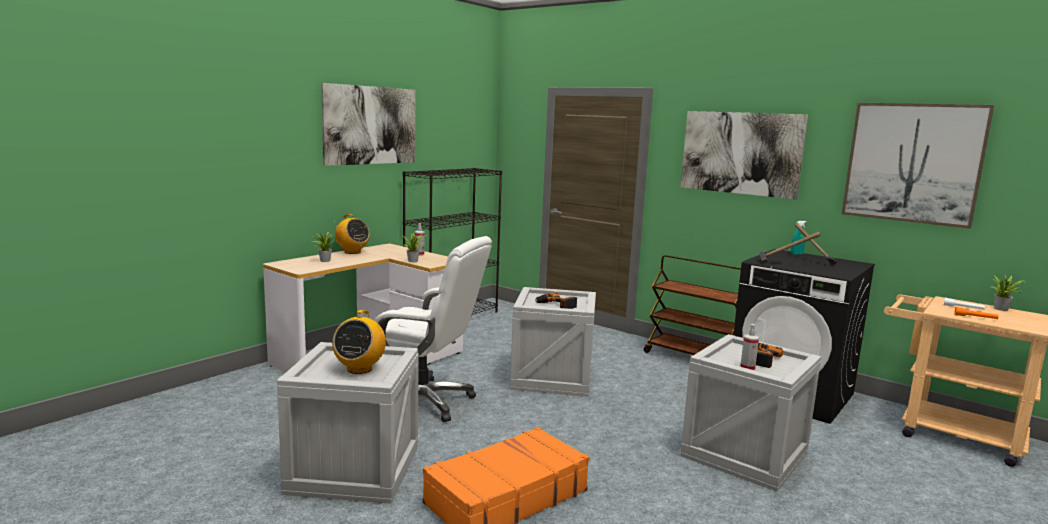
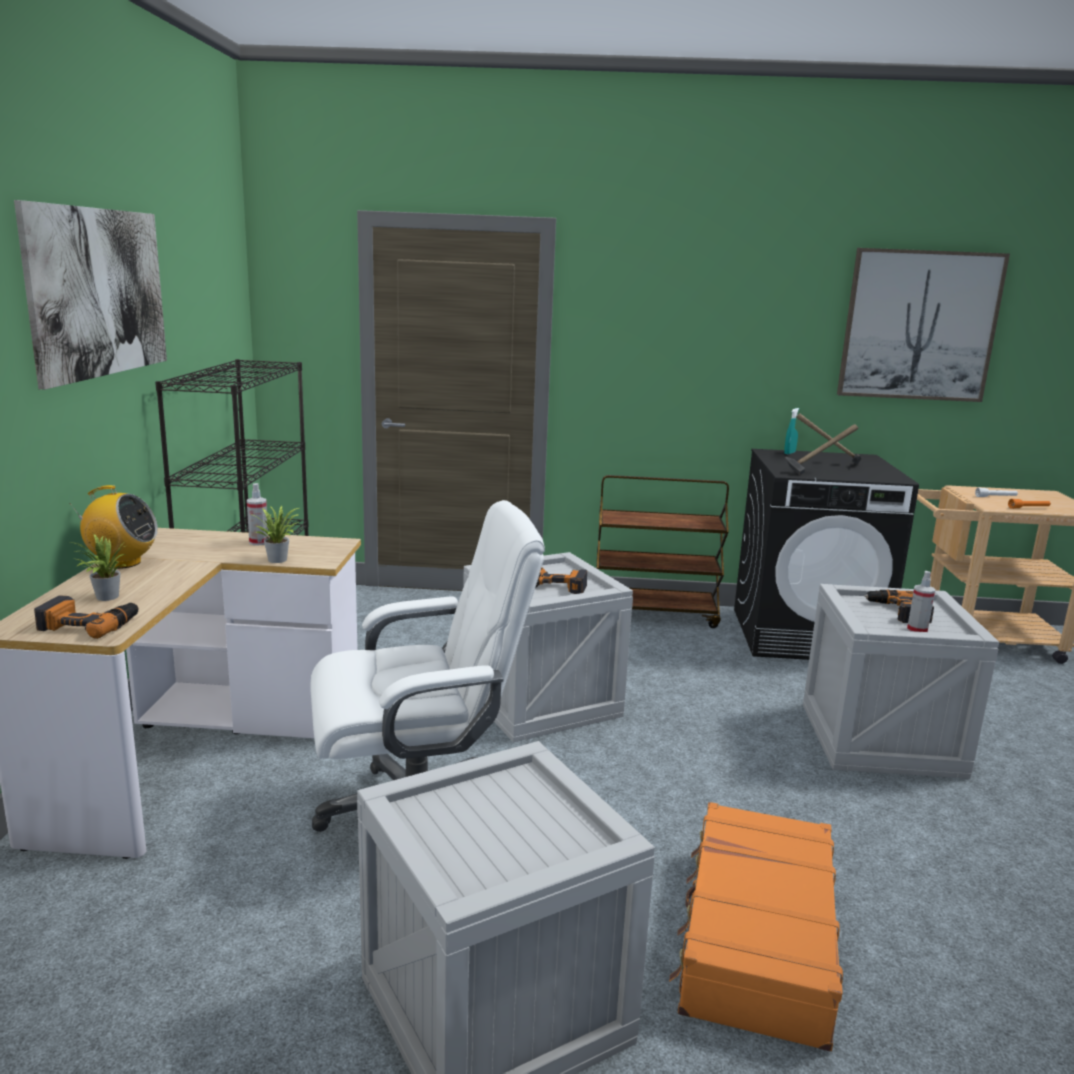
camera: 35 degrees left, 5 degrees up
radio [332,310,386,374] -> none
picture [681,111,808,199] -> none
potted plant [992,275,1025,311] -> none
none -> power drill [34,595,138,639]

